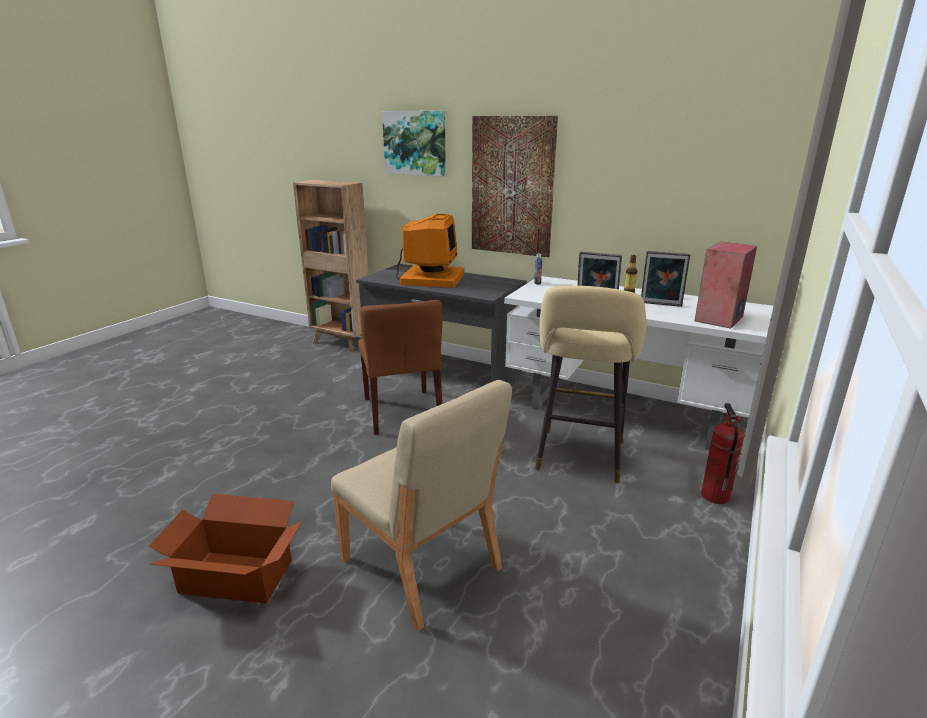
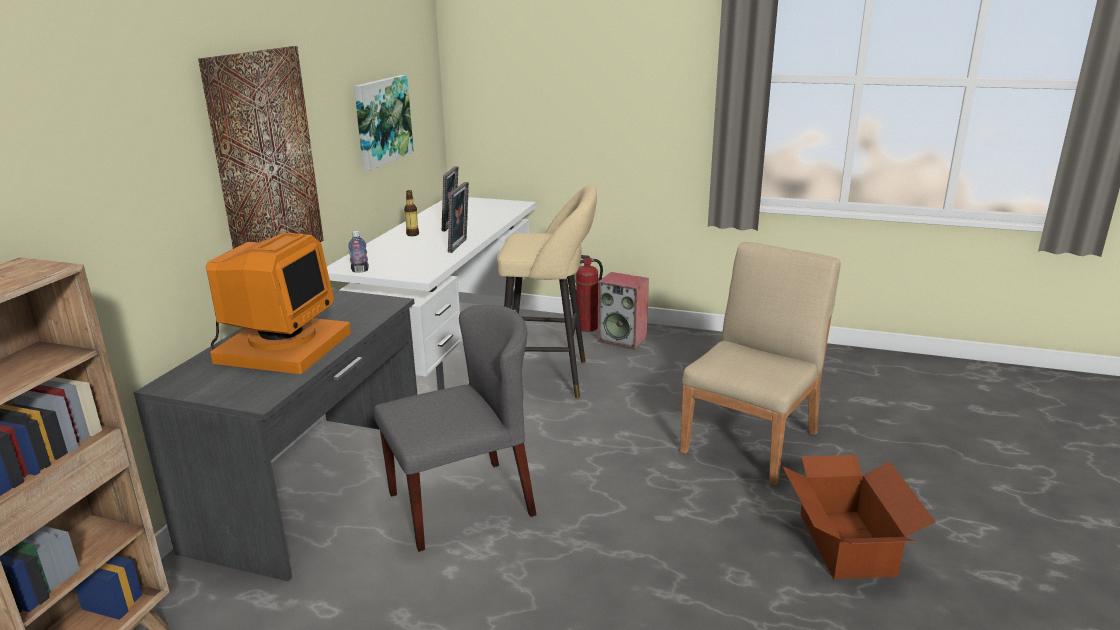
camera: 100 degrees left, 0 degrees up
brown chair [358,300,443,435] -> grey chair [374,305,537,552]
picture [382,111,446,176] -> picture moved to [354,75,414,171]
monitor [396,214,464,288] -> monitor turned 105 degrees clockwise [206,233,351,374]
speaker [695,242,757,329] -> speaker moved to [598,272,649,349]

